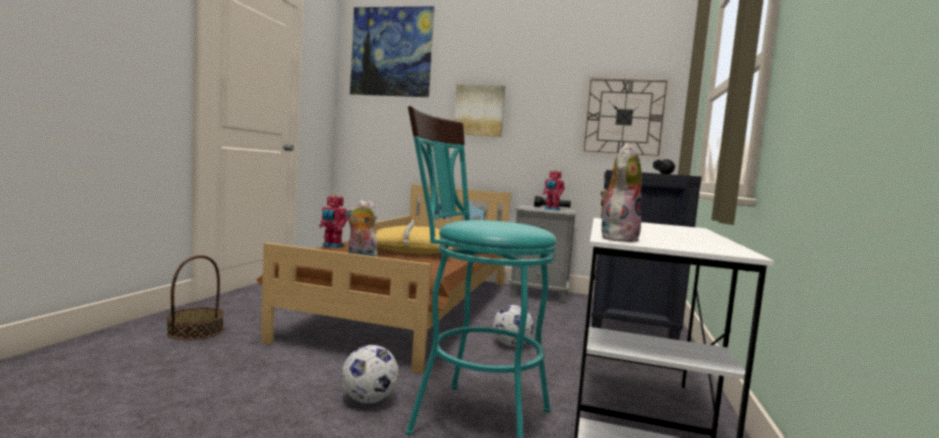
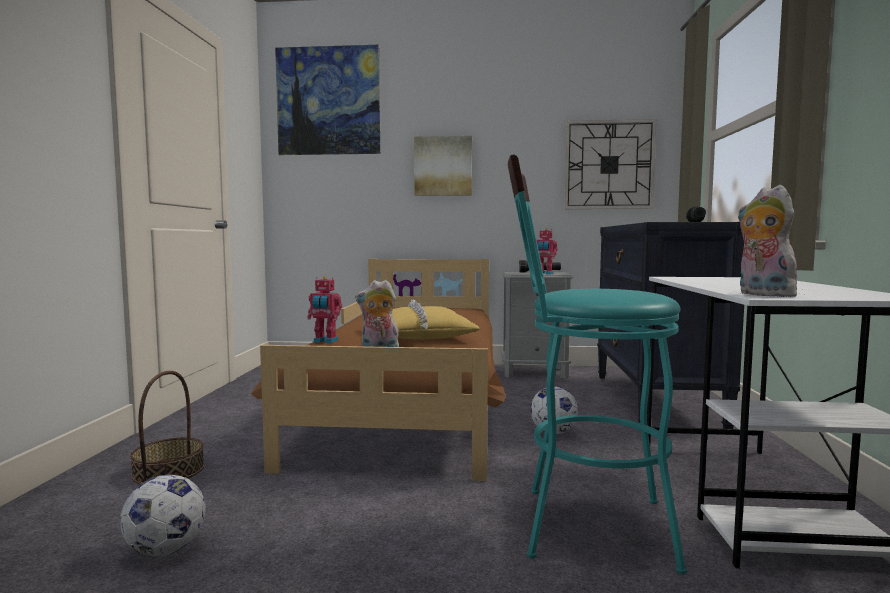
camera: 10 degrees left, 0 degrees up
football [341,345,399,404] -> football moved to [120,475,206,556]
plush toy [600,144,642,242] -> plush toy turned 45 degrees counterclockwise [737,185,800,297]

